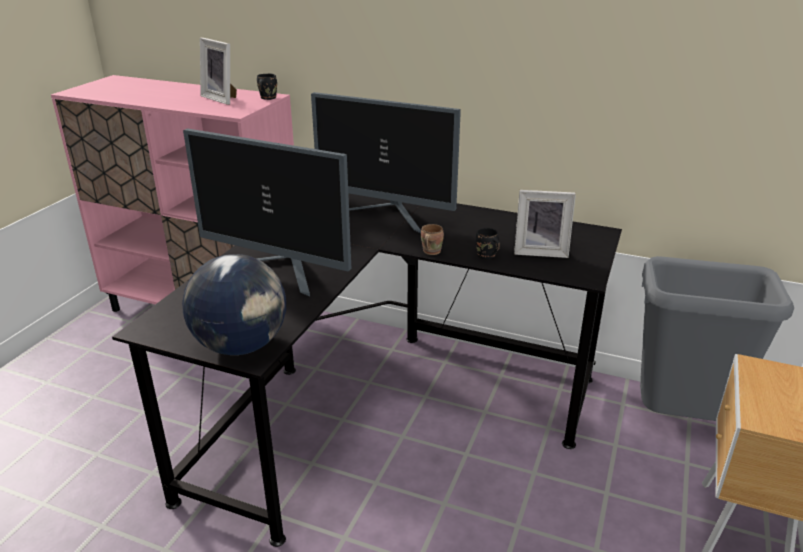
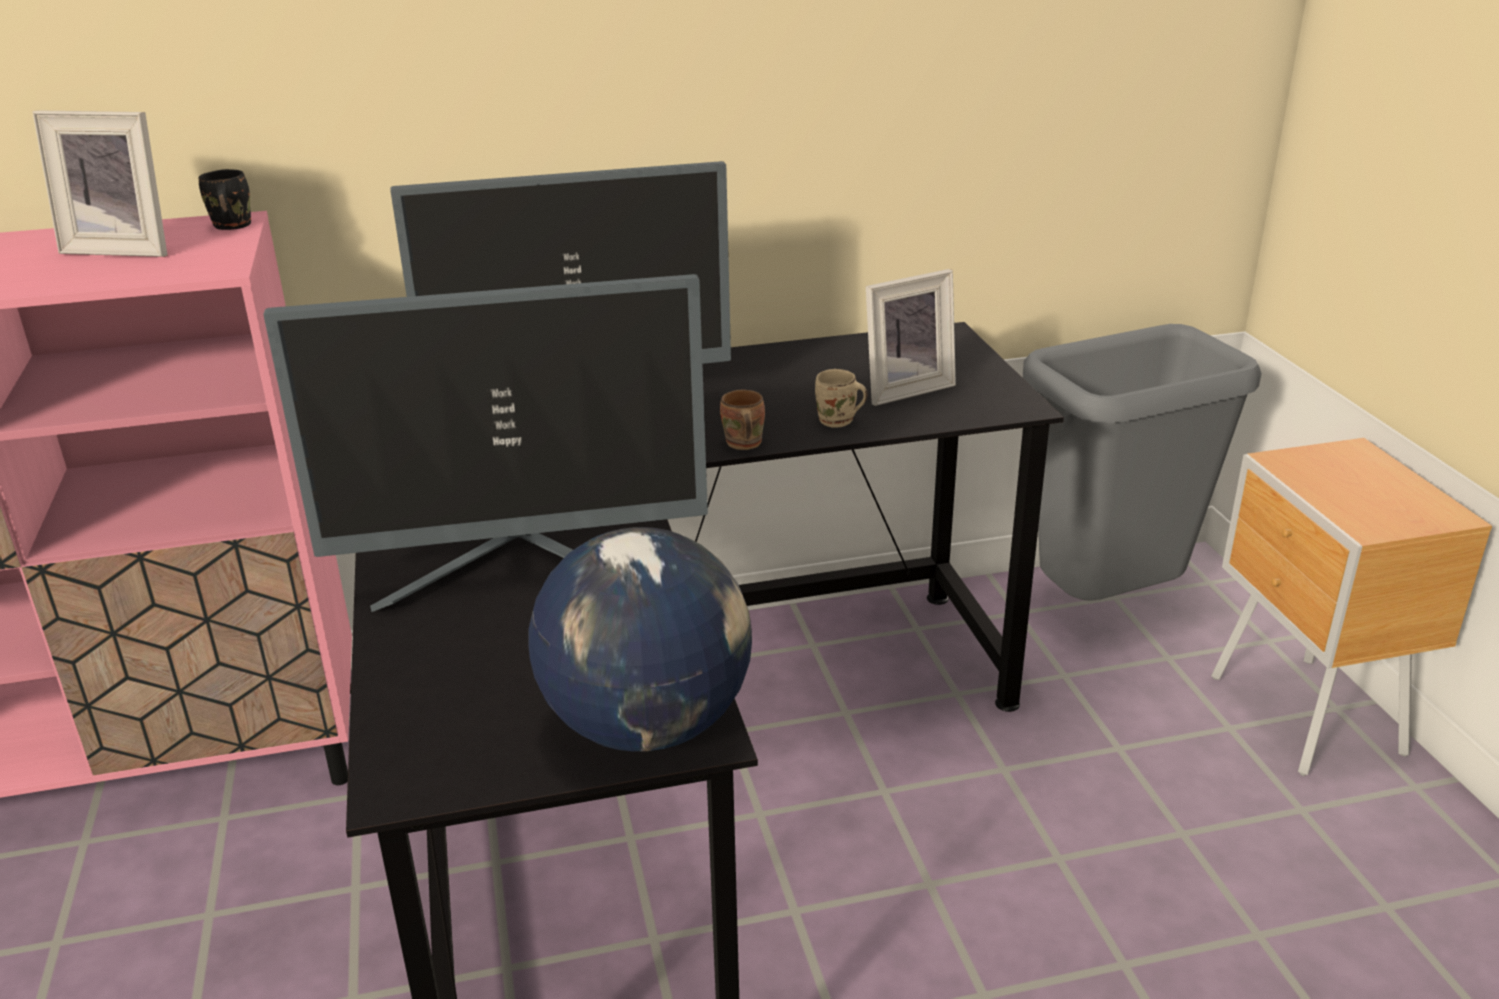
camera: 35 degrees left, 0 degrees up
black mug [476,228,500,259] -> beige mug [815,369,867,428]

